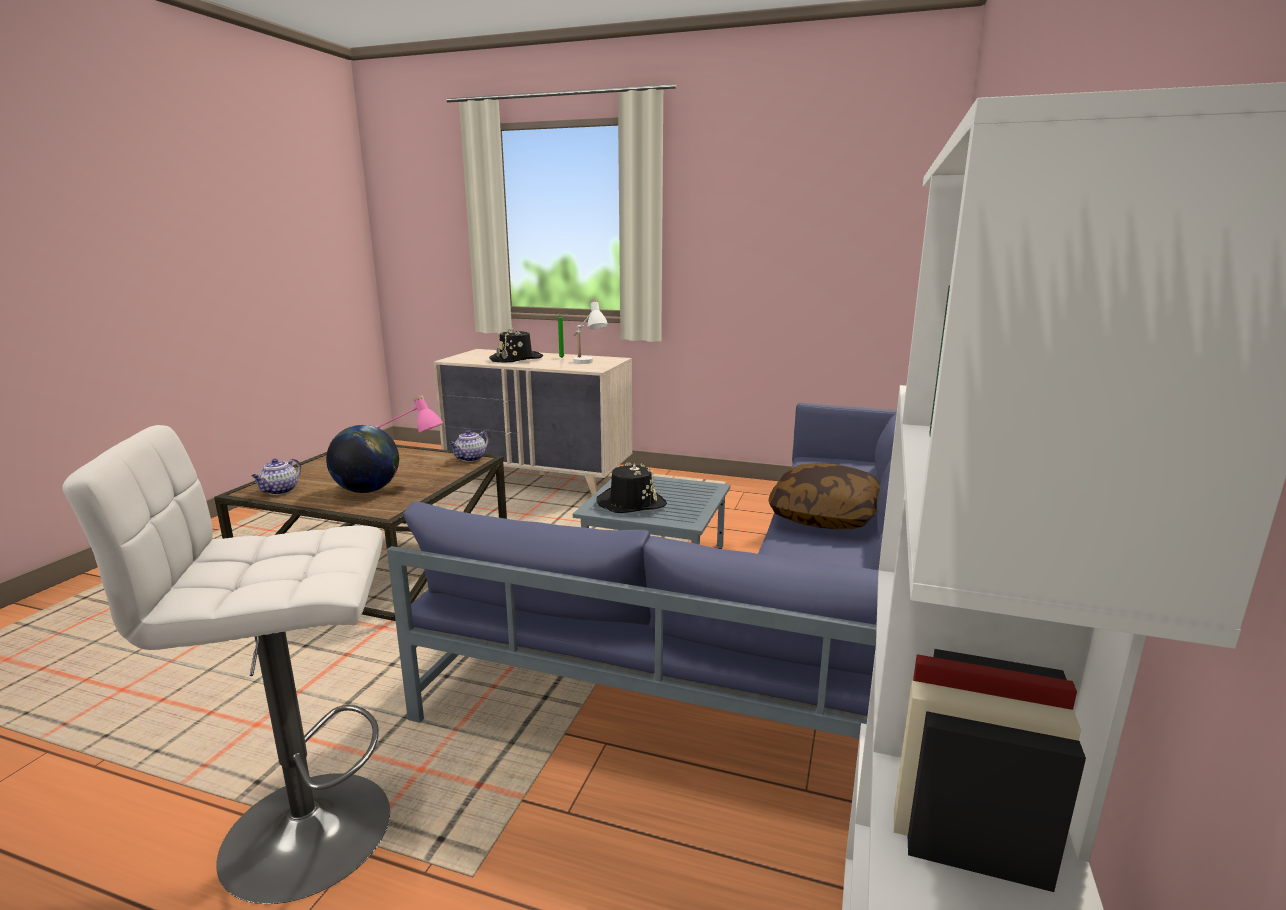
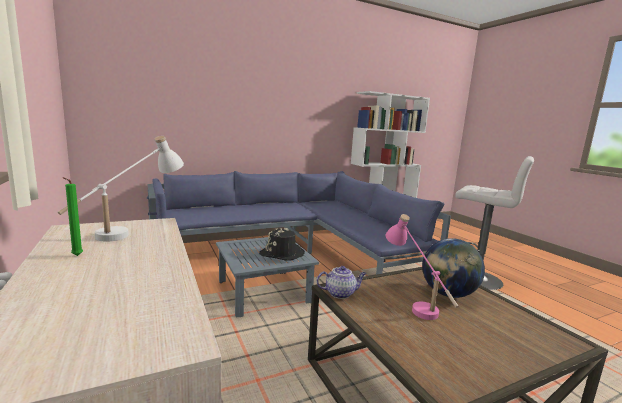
camera: 135 degrees left, 5 degrees down
teapot [251,458,301,495] -> none
black hat [489,327,543,363] -> none
pillow [768,463,880,529] -> none

